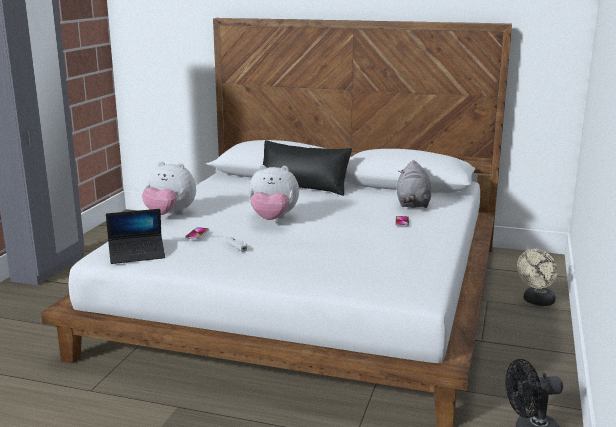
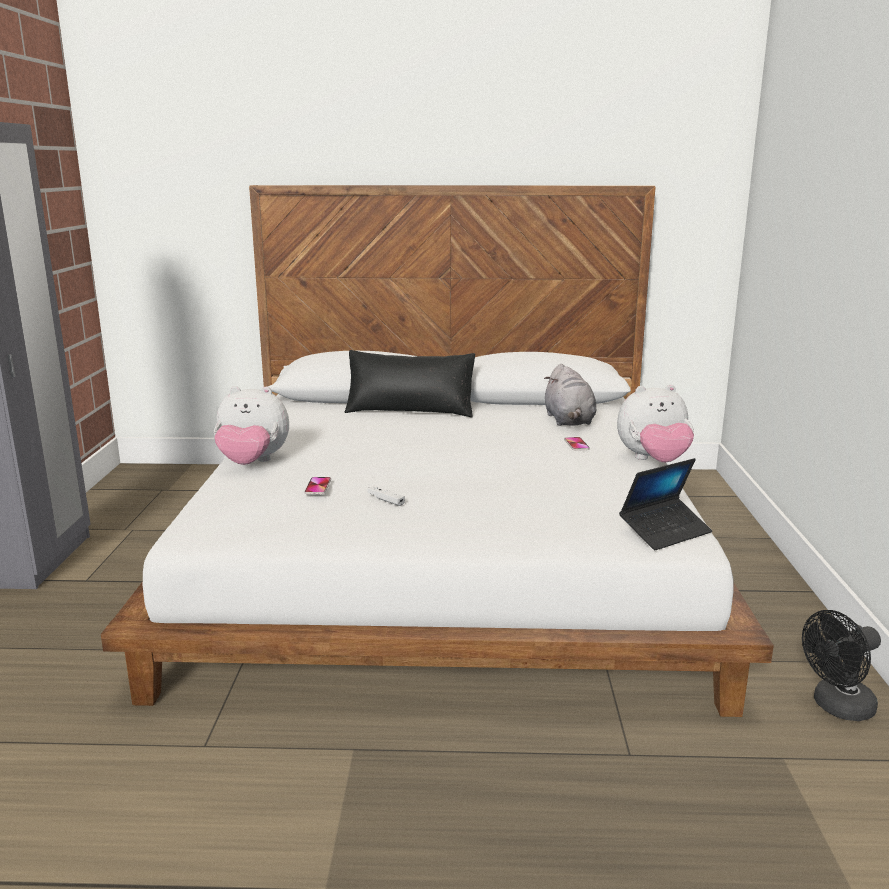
camera: 15 degrees left, 0 degrees up
laptop [106,209,165,264] -> laptop moved to [619,458,712,550]
plush toy [249,165,299,220] -> plush toy moved to [617,385,694,462]
beige fan [517,249,557,306] -> none

